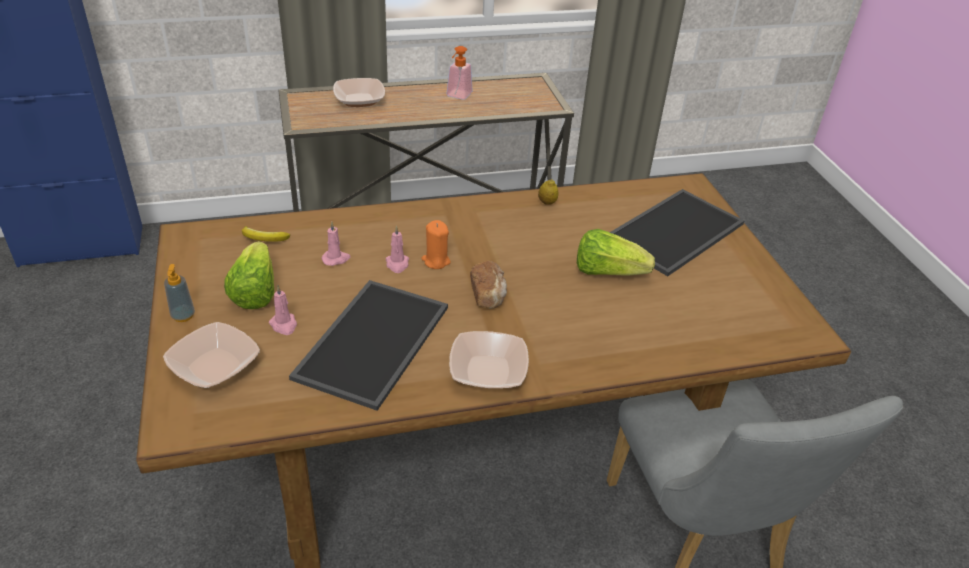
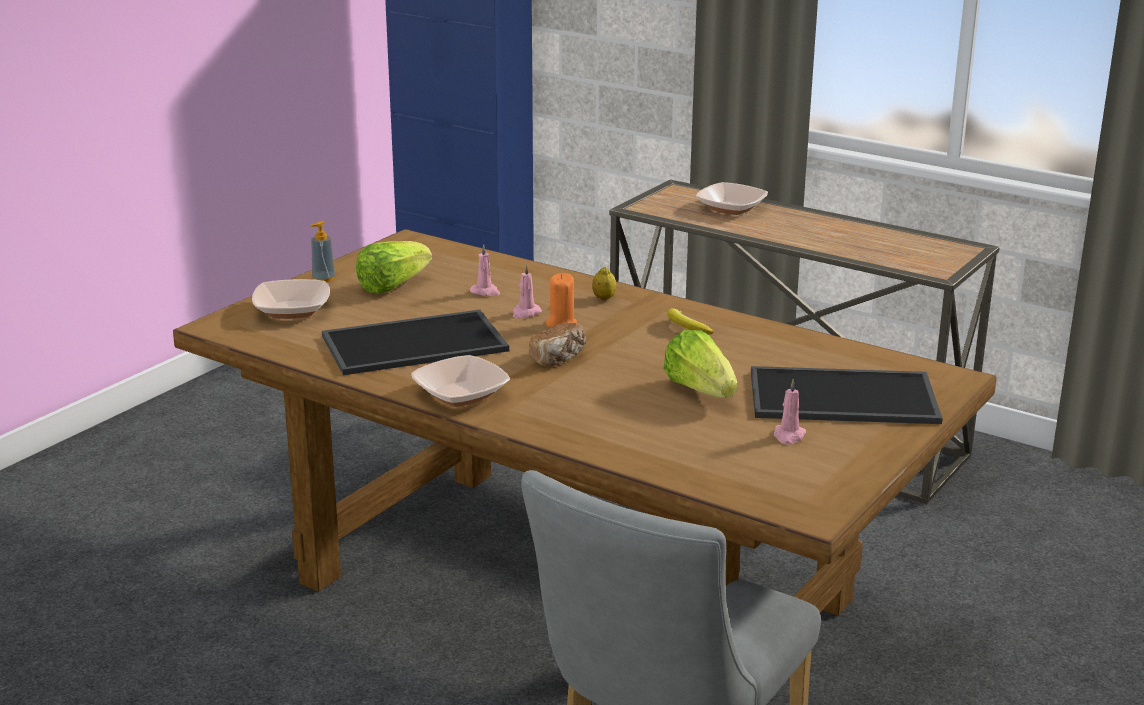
camera: 50 degrees right, 15 degrees down
banana [242,226,290,242] -> banana moved to [667,308,713,335]
pink candle [269,285,297,335] -> pink candle moved to [774,379,807,445]
soap dispenser [447,46,472,100] -> none
lemon [538,180,558,205] -> lemon moved to [592,267,616,300]

